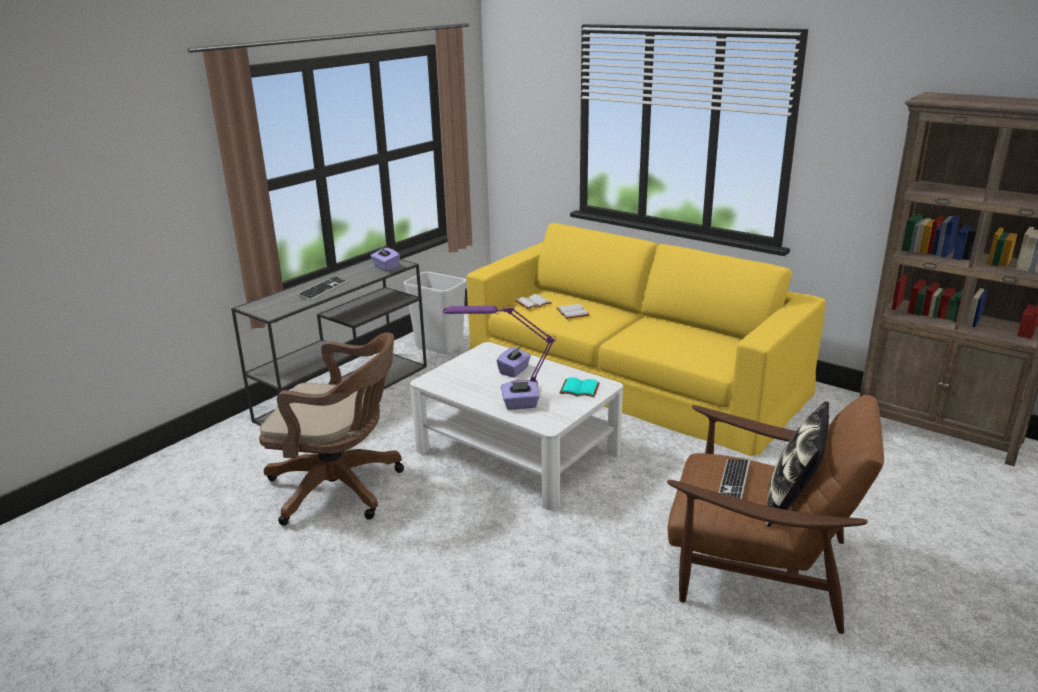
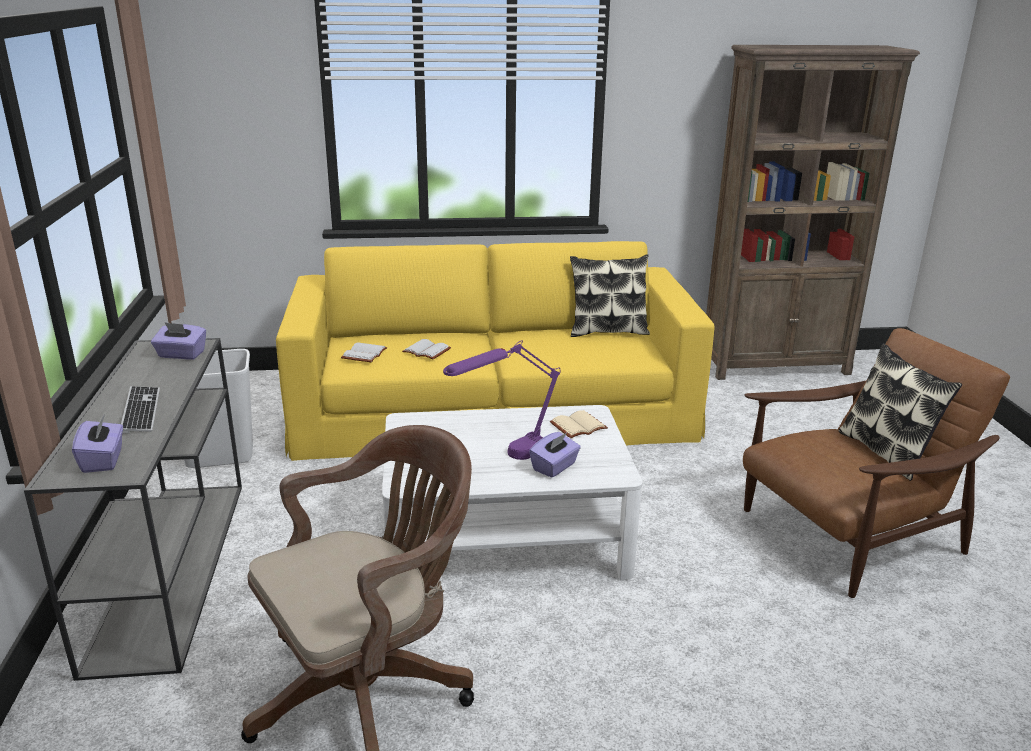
camera: 45 degrees left, 0 degrees up
purple tissue box [497,346,531,377] -> purple tissue box moved to [72,414,123,473]
turquoise book [560,377,600,397] -> beige book [550,410,608,439]
keyboard [718,459,750,499] -> none
none -> pillow [570,254,650,337]

